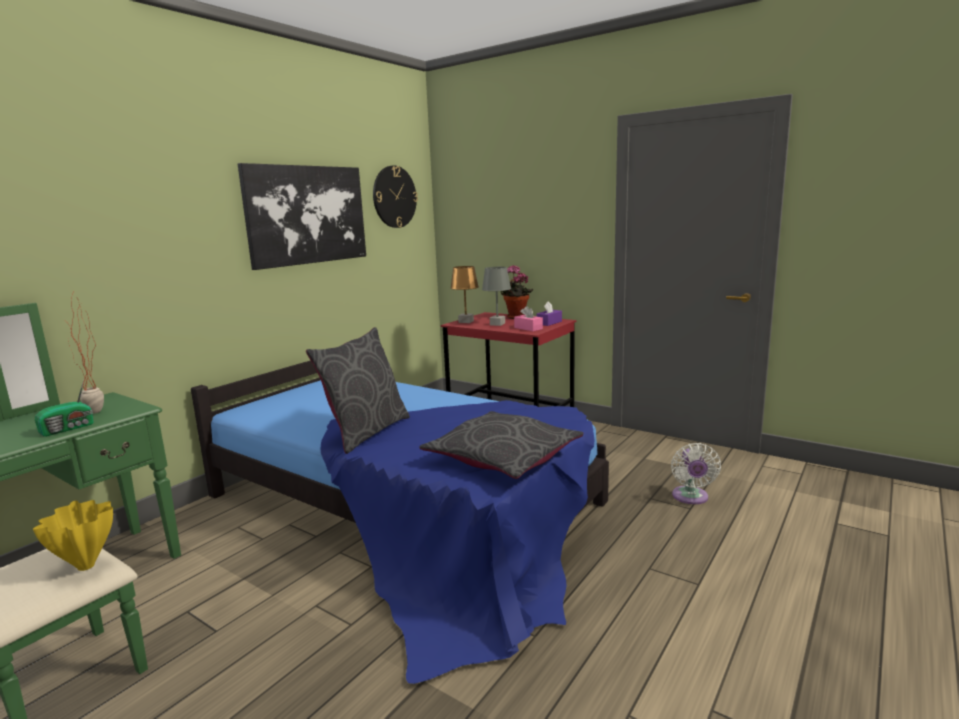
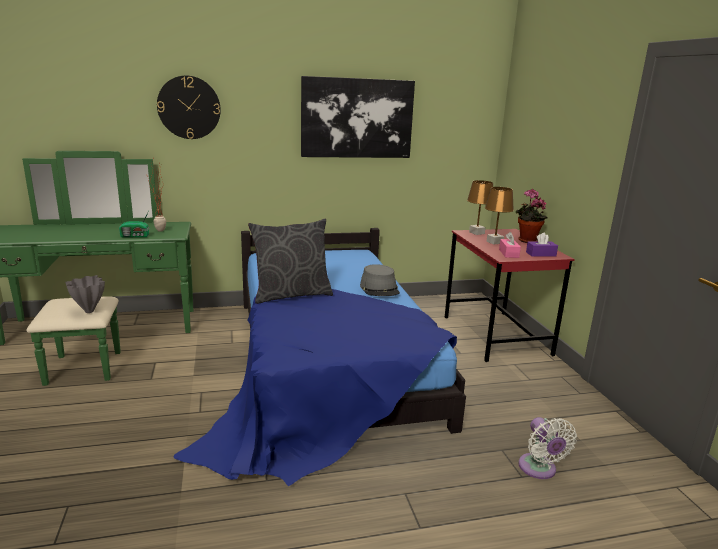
camera: 40 degrees right, 5 degrees up
yellow vase [33,500,113,571] -> grey vase [65,275,105,313]
wall clock [373,166,418,228] -> wall clock moved to [157,76,221,139]
grey pillow [419,411,583,479] -> none
grey table lamp [482,267,511,326] -> brown table lamp [485,187,514,245]
white fan [671,443,721,504] -> white fan turned 60 degrees counterclockwise [518,417,577,479]
none -> grey hat [360,264,400,296]

